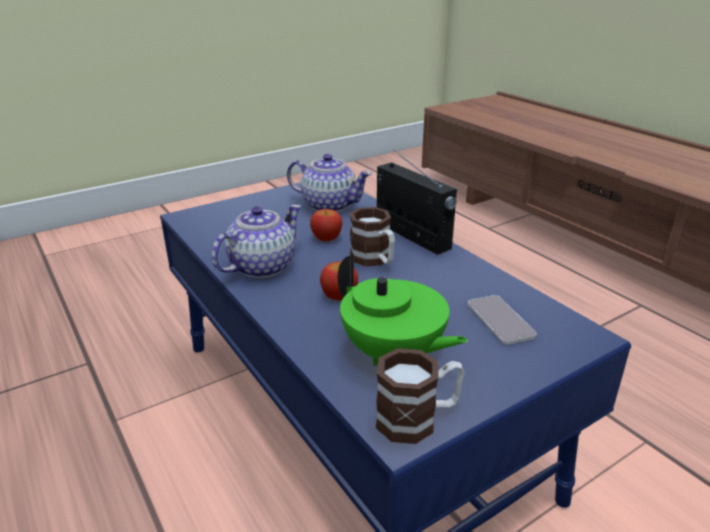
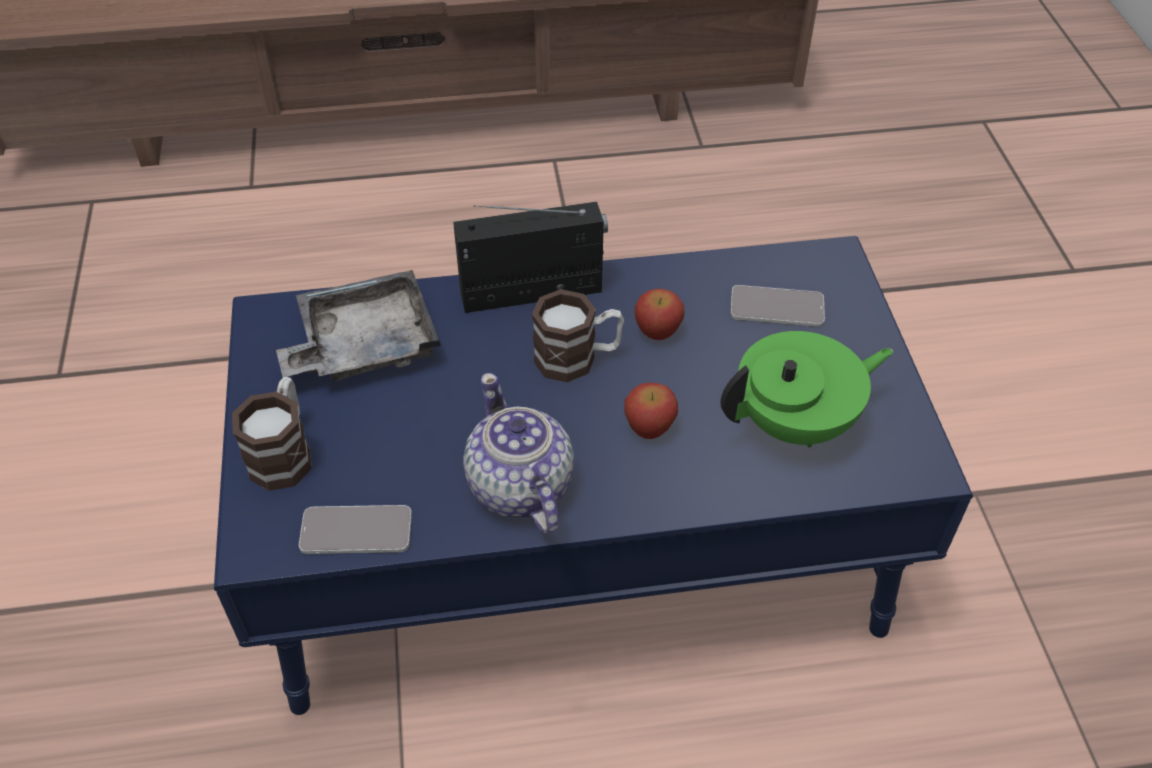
camera: 65 degrees left, 20 degrees up
teapot [287,154,372,212] -> grey tray [276,270,441,381]
apple [310,209,342,242] -> apple moved to [635,289,684,340]
mug [376,348,465,444] -> mug moved to [232,377,312,491]
none -> phone [299,505,412,554]

